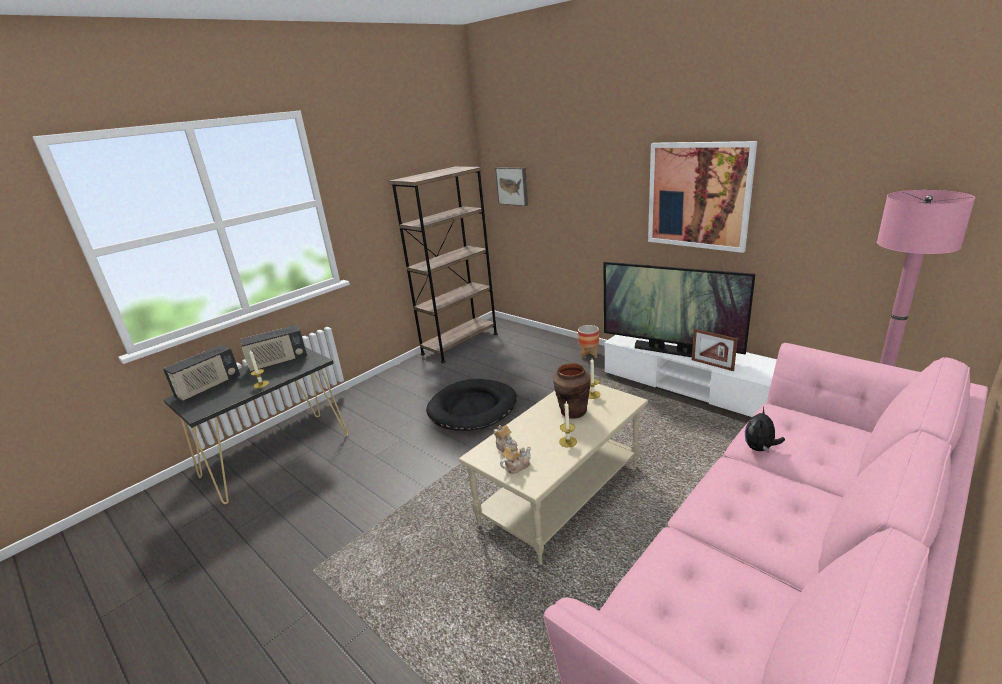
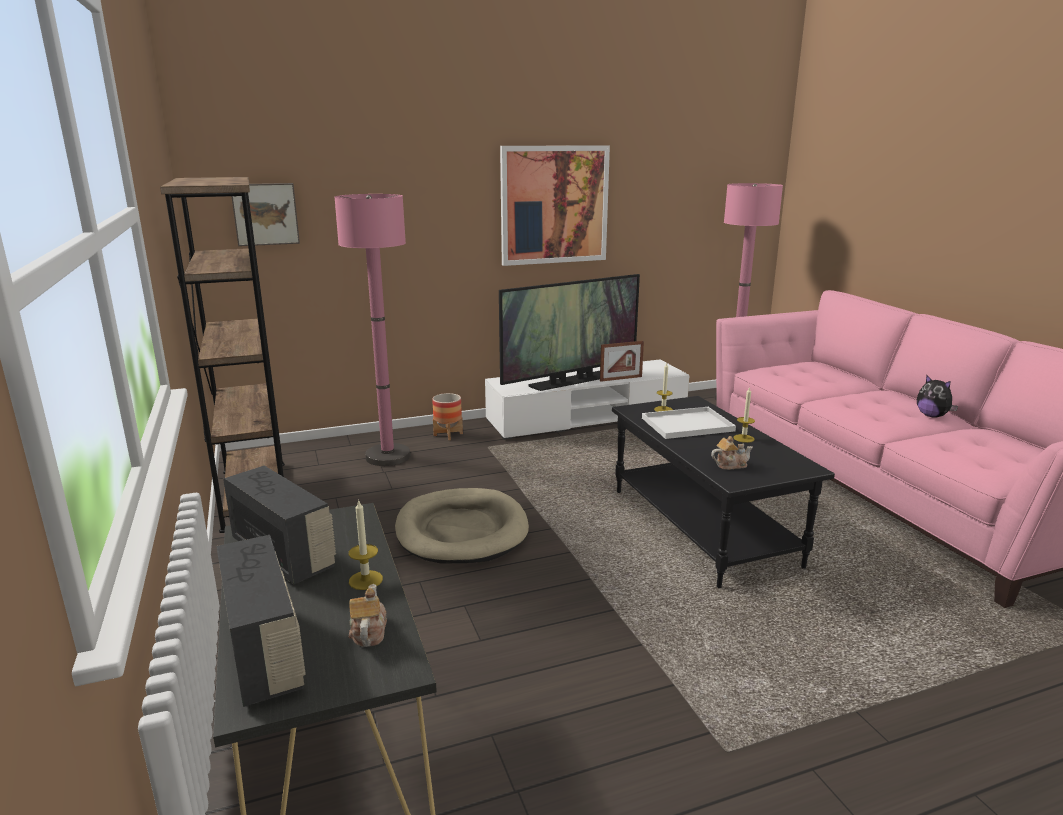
camera: 65 degrees left, 5 degrees down
radio [241,325,307,372] -> radio turned 45 degrees counterclockwise [223,465,336,584]
black dog bed [426,379,517,431] -> beige dog bed [395,488,529,563]
beige coffee table [458,384,648,565] -> black coffee table [612,396,835,588]
teapot [500,446,531,474] -> teapot moved to [349,584,387,647]
brown vase [553,363,591,419] -> white tray [642,407,736,439]
plush toy [745,407,785,453] -> plush toy moved to [917,375,958,418]
none -> pink floor lamp [335,194,410,466]

